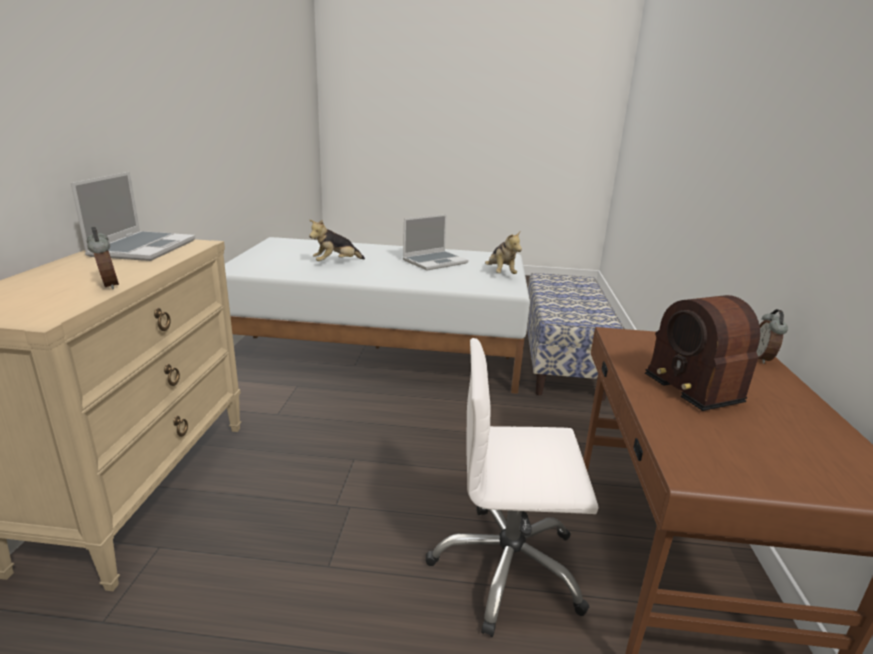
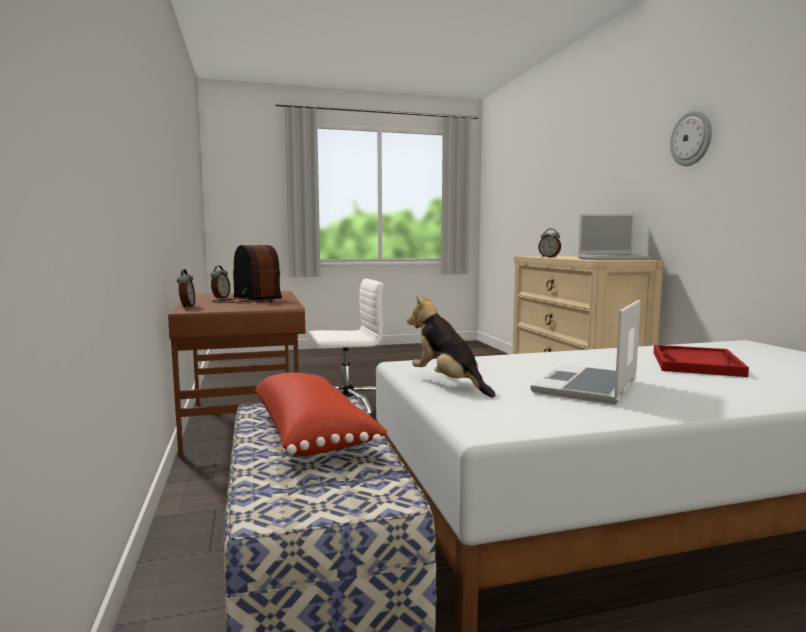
camera: 160 degrees right, 15 degrees down
laptop [71,172,195,261] -> laptop turned 75 degrees counterclockwise [578,214,651,260]
plush toy [309,220,365,261] -> red tray [654,345,749,377]
none -> alarm clock [210,265,230,299]
none -> red pillow [255,372,388,456]
none -> wall clock [670,110,712,166]

